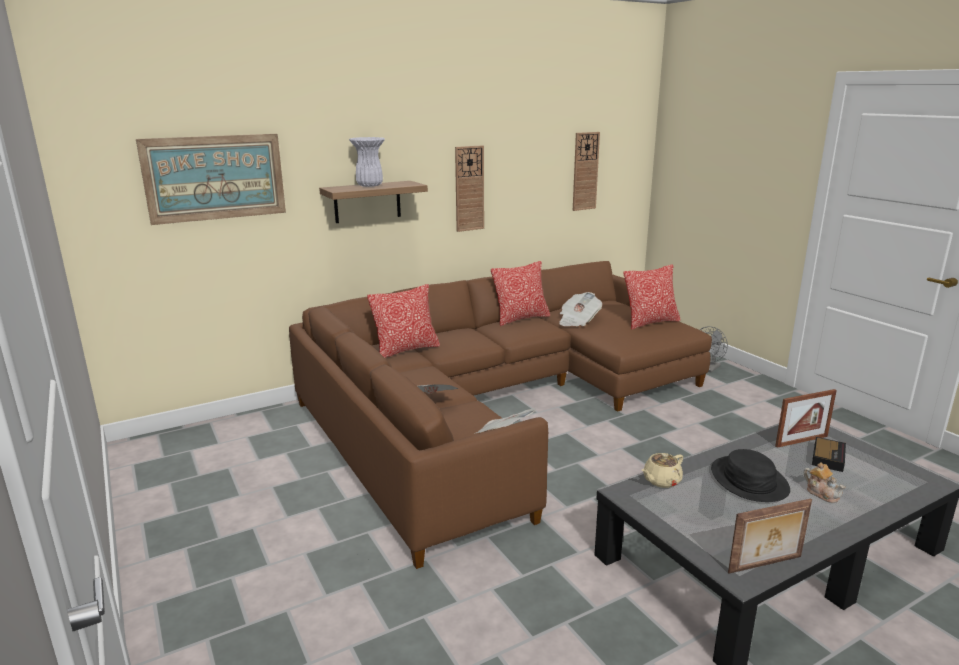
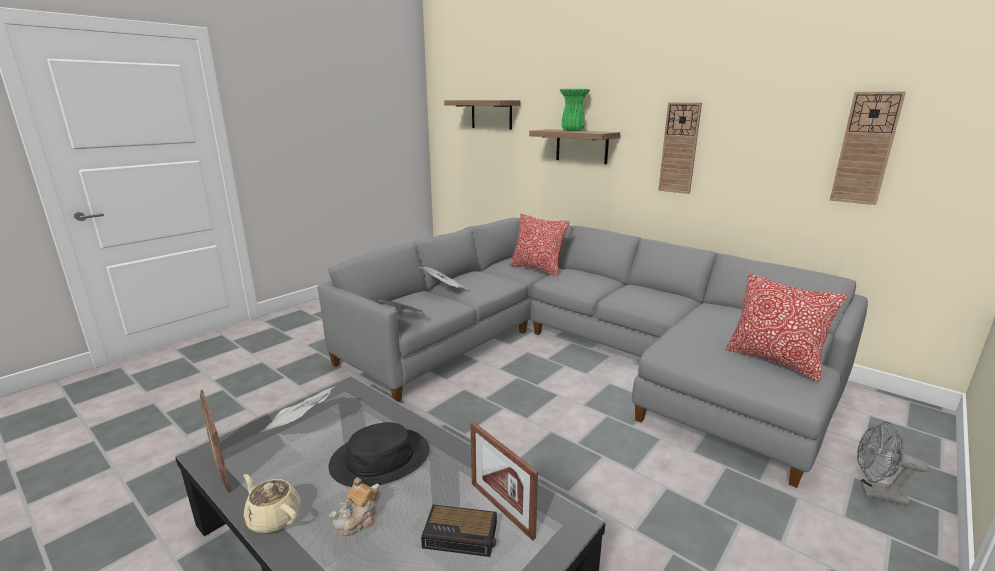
camera: 70 degrees right, 0 degrees up
picture [136,134,286,225] -> shelf [444,100,520,130]
brown sofa [289,261,712,569] -> grey sofa [317,218,868,488]
white vase [349,137,385,187] -> green vase [560,89,590,131]
pillow [491,261,550,326] -> none
newspaper [559,292,602,326] -> newspaper moved to [259,386,335,433]
beige teapot [642,453,683,488] -> beige teapot moved to [243,474,301,533]

